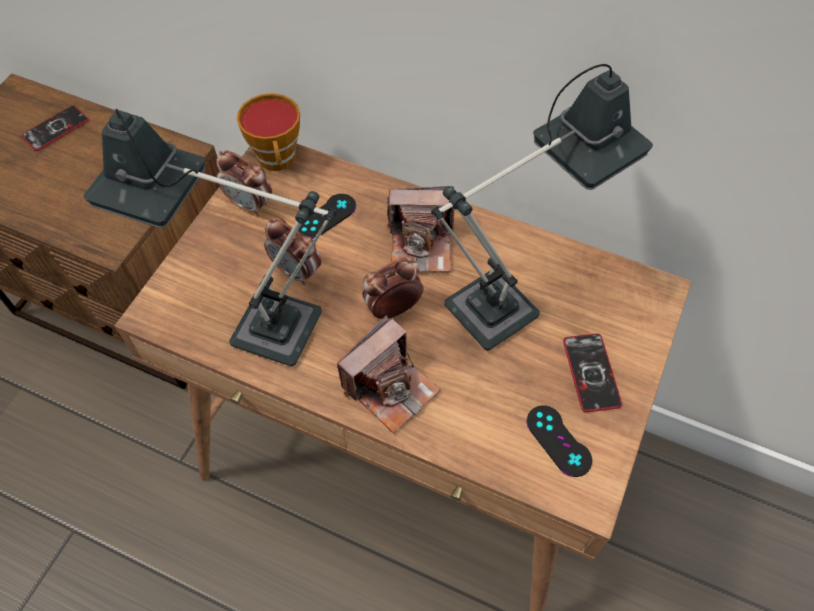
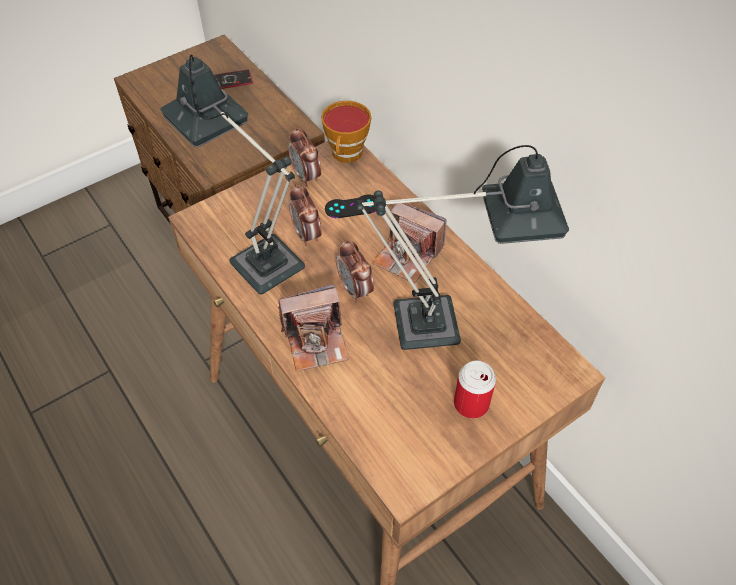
camera: 30 degrees right, 5 degrees down
alarm clock [362,257,424,319] -> alarm clock turned 120 degrees counterclockwise [336,239,374,303]
black game controller [527,405,592,477] -> none
phone [563,333,622,412] -> can [454,360,496,419]

